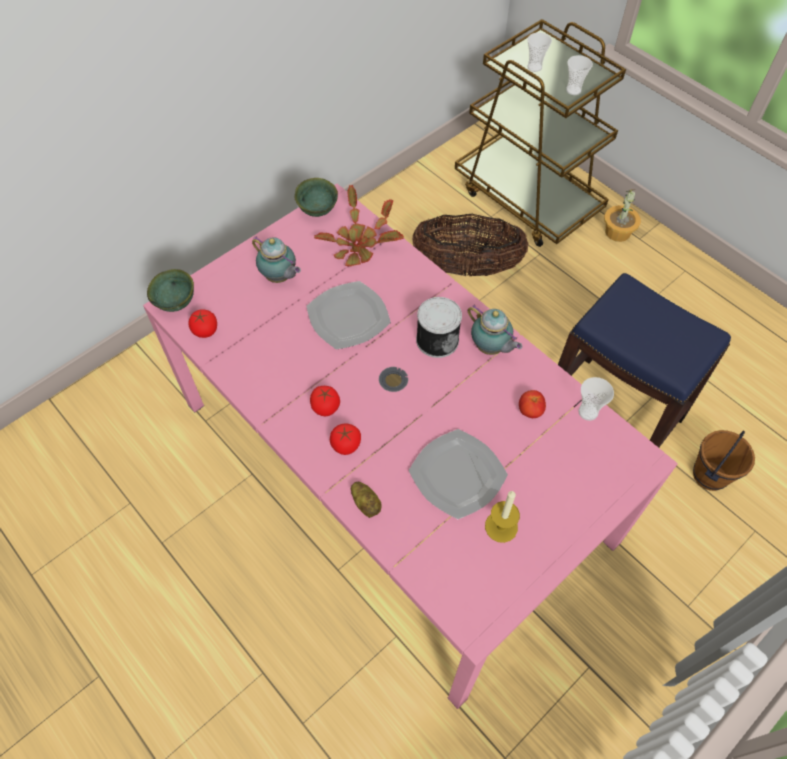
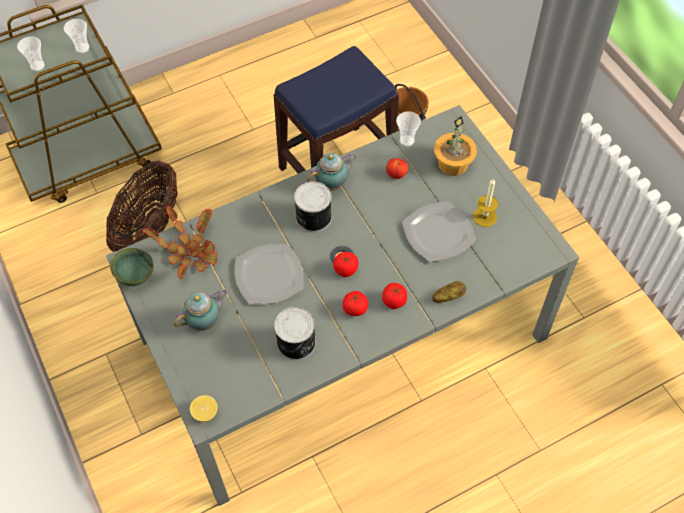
camera: 75 degrees left, 0 degrees up
pink dining table [143,184,678,709] -> grey dining table [106,105,579,506]
green bowl [147,269,194,312] -> lemon [190,395,218,422]
tomato [188,309,217,338] -> tomato moved to [333,252,359,277]
potted plant [604,189,641,242] -> potted plant moved to [434,116,477,176]
none -> can [274,307,316,360]

